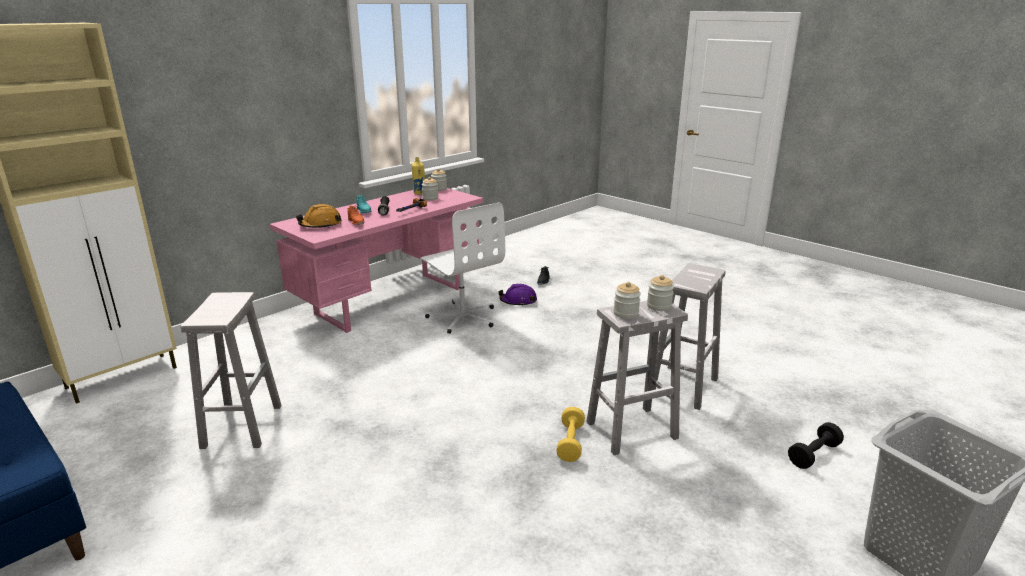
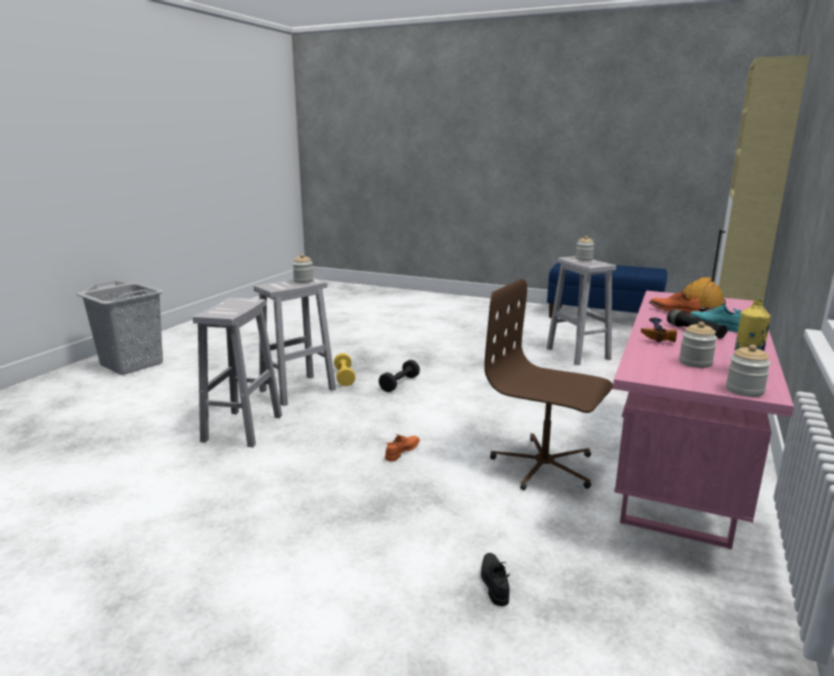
camera: 160 degrees right, 5 degrees down
white office chair [420,202,505,334] -> brown office chair [484,279,613,490]
purple hard hat [498,284,537,306] -> none
jar [647,275,674,311] -> jar moved to [576,236,594,261]
black dumbbell [788,422,844,469] -> black dumbbell moved to [379,360,420,392]
none -> orange shoe [385,434,420,462]

